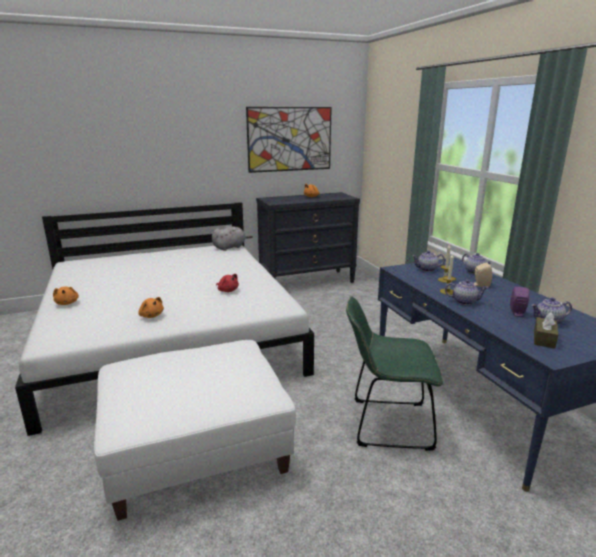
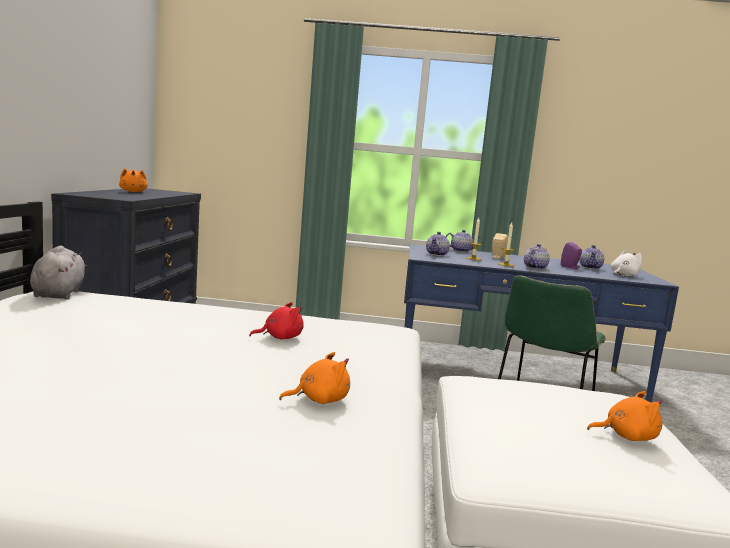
camera: 65 degrees left, 10 degrees down
orange plush toy [53,286,79,305] -> orange plush toy moved to [587,391,662,441]
picture [246,107,332,173] -> none
brown tissue box [534,312,558,349] -> white plush toy [611,251,642,276]

